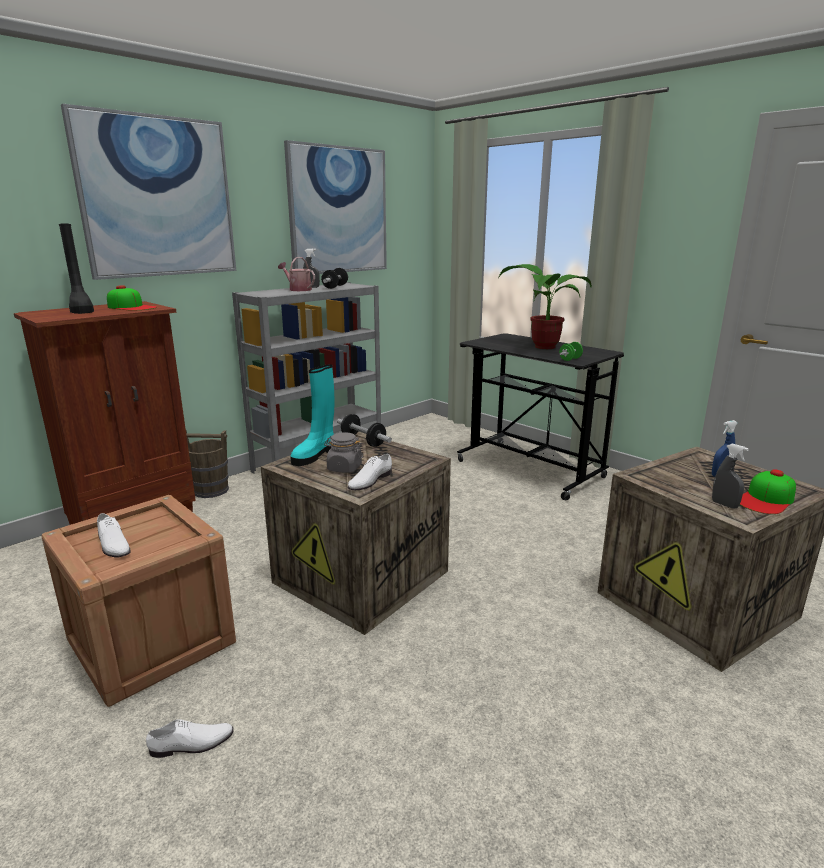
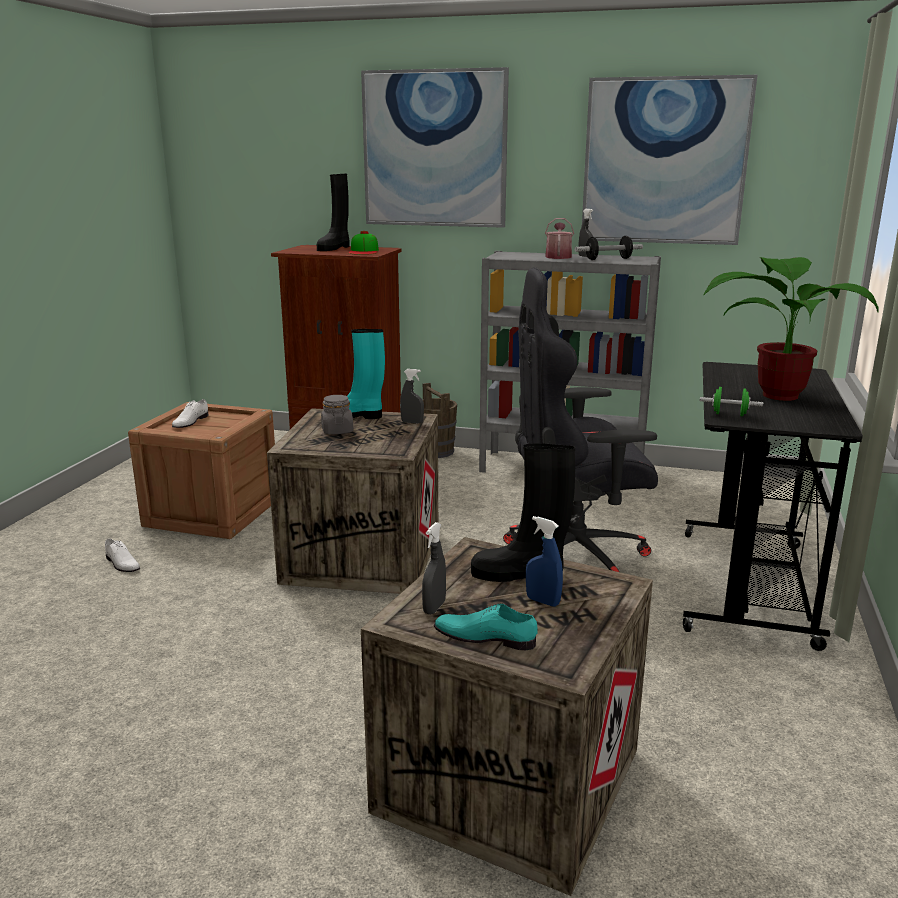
camera: 60 degrees right, 0 degrees up
dumbbell [337,414,392,447] -> grey spray bottle [400,369,424,424]
white shoe [348,454,392,490] -> none
cap [740,469,796,514] -> turquoise shoe [434,603,538,650]
none -> black boot [471,443,575,582]
none -> black office chair [503,267,658,572]

